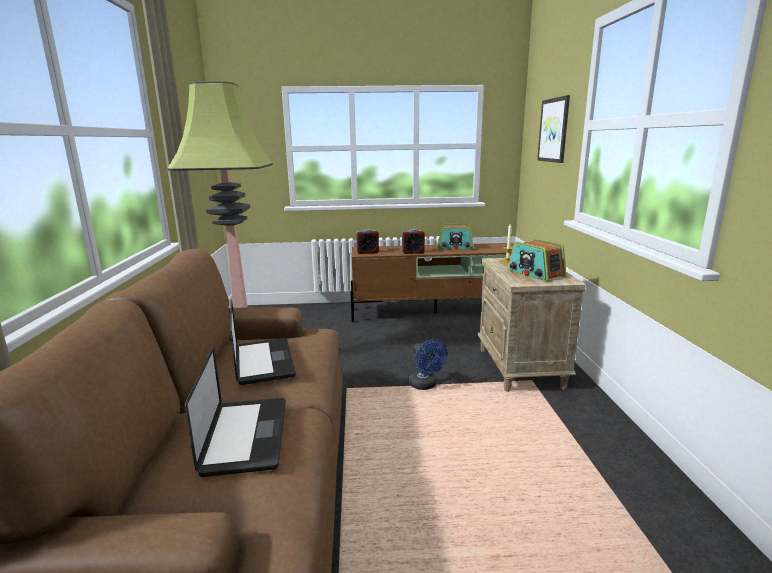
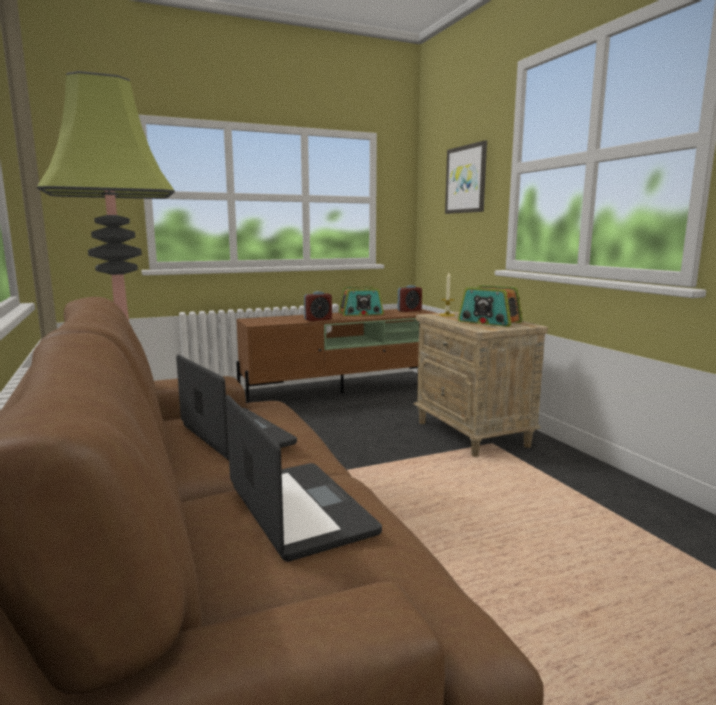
camera: 20 degrees left, 5 degrees down
alarm clock [356,229,379,254] -> alarm clock moved to [398,285,422,312]
blue fan [409,339,447,390] -> none

